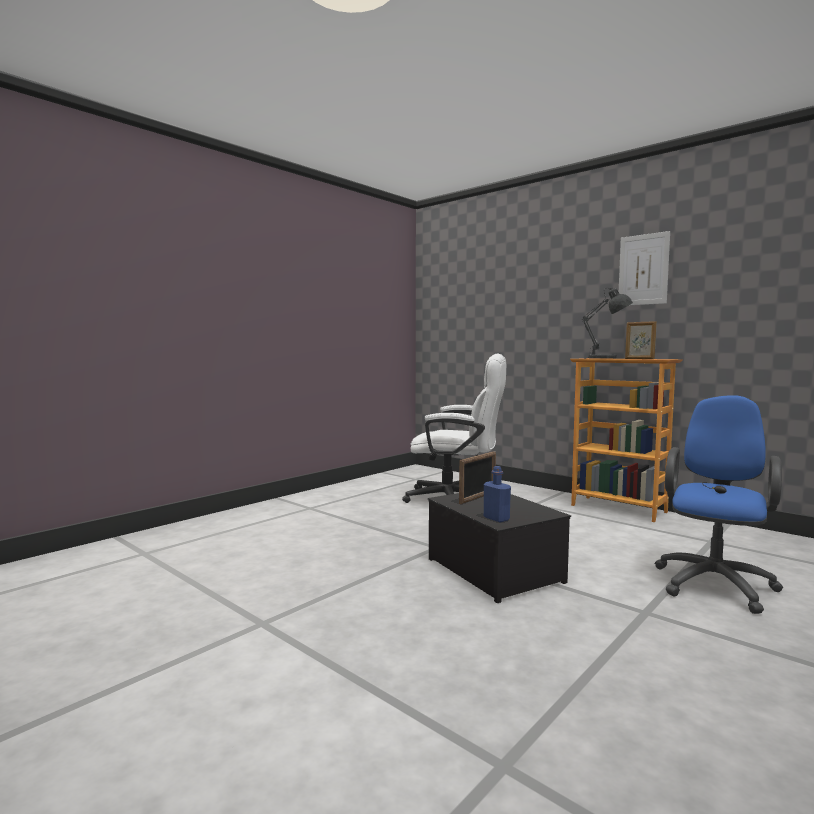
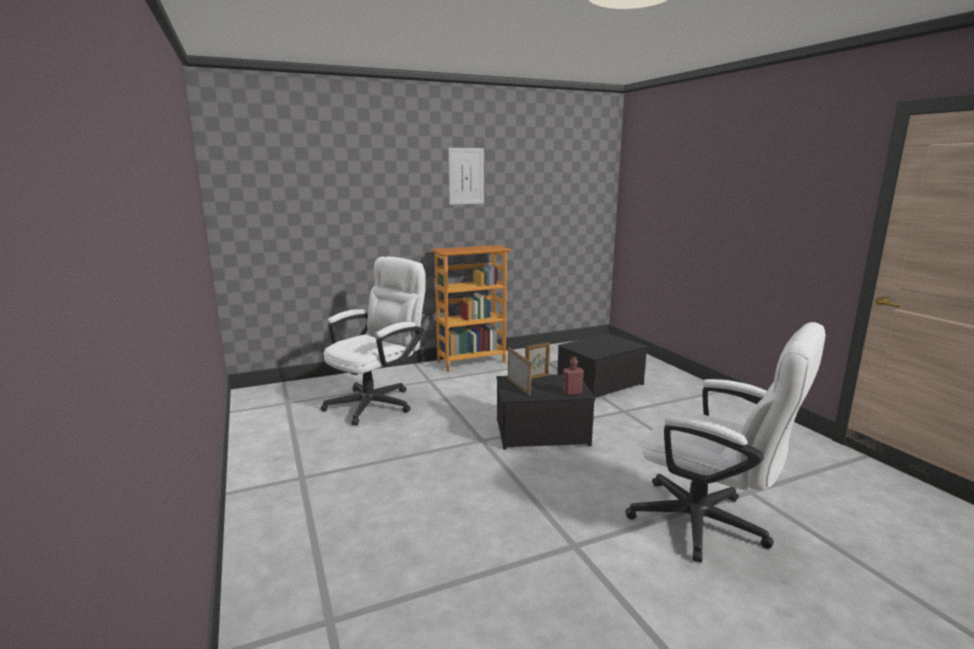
camera: 65 degrees left, 10 degrees up
blue bottle [484,466,511,522] -> red bottle [563,357,584,396]
grey table lamp [583,288,633,359] -> none
picture frame [625,321,657,359] -> picture frame moved to [525,342,550,380]
blue office chair [655,395,783,614] -> storage box [557,334,648,398]
none -> white office chair [625,322,826,563]

